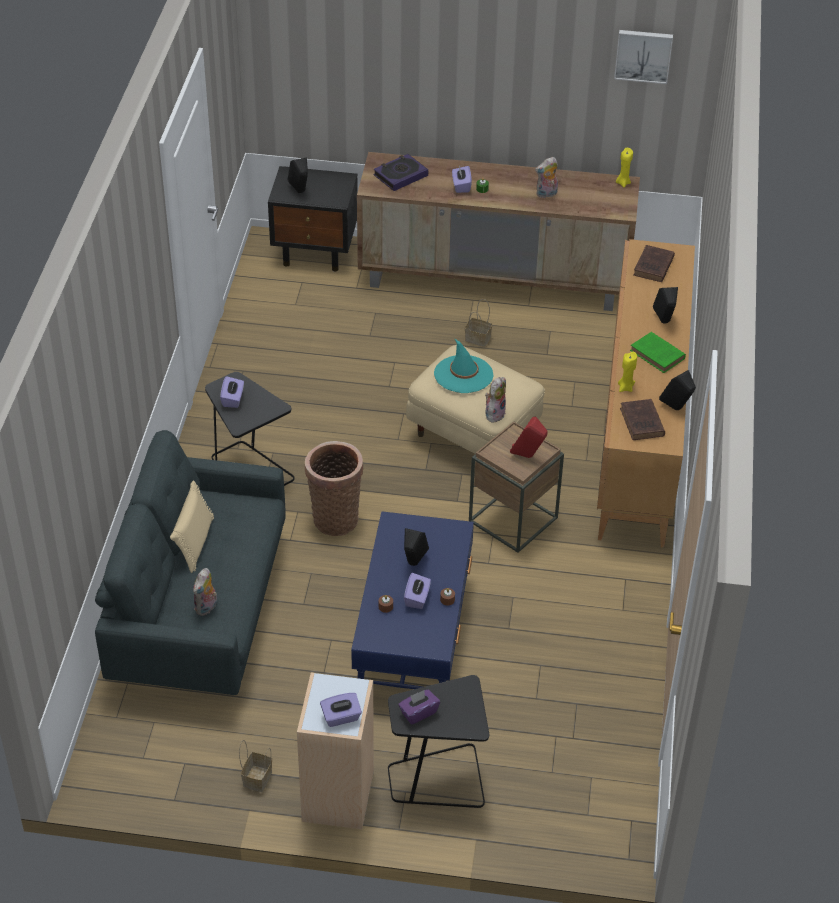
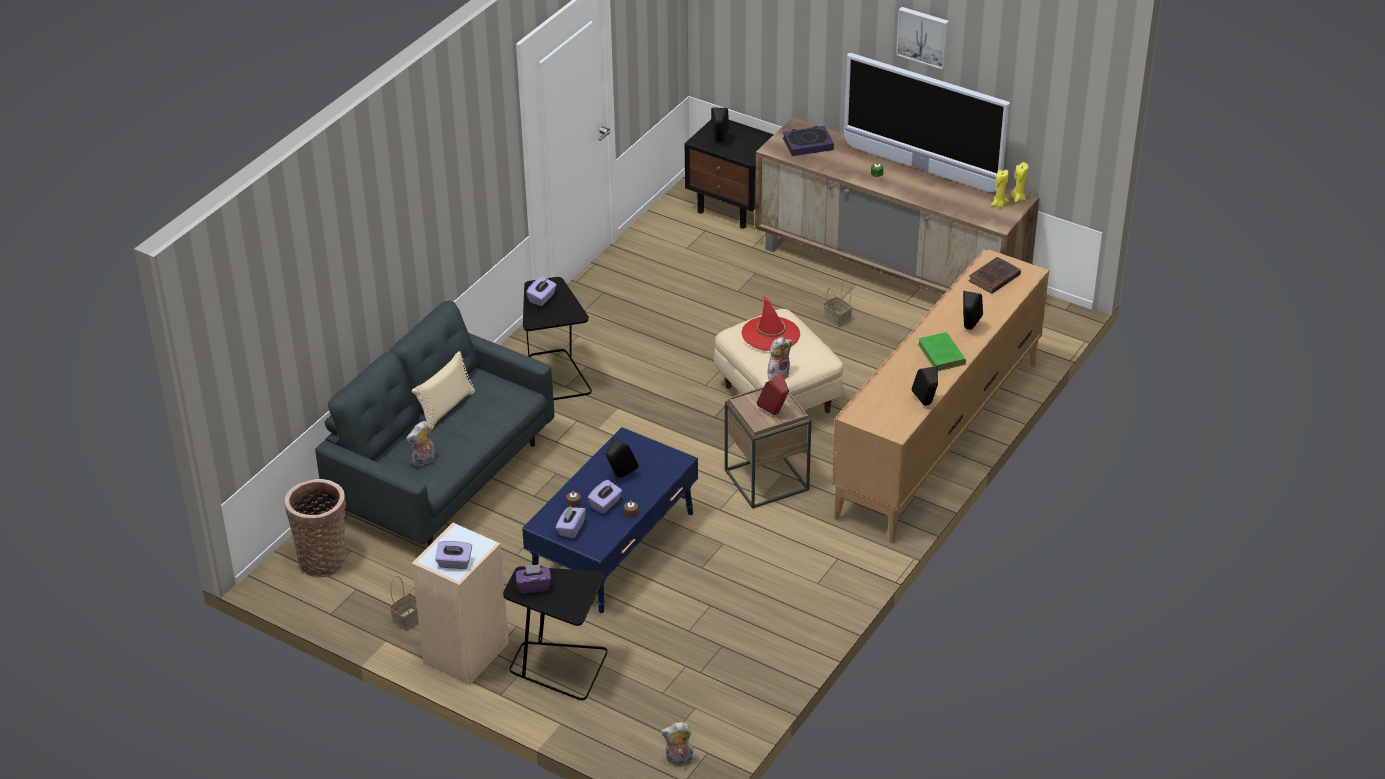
camera: 25 degrees right, 5 degrees down
basket [305,441,363,536] -> basket moved to [285,479,346,578]
turquoise hat [434,339,493,393] -> red hat [742,295,800,351]
purple tissue box [452,166,472,193] -> purple tissue box moved to [556,506,586,539]
plush toy [535,157,558,198] -> plush toy moved to [660,722,696,765]
picture [614,30,673,84] -> picture moved to [896,7,949,70]
yellow candle [618,352,637,392] -> yellow candle moved to [991,170,1009,209]
brown book [620,399,665,440] -> none
none -> television [844,53,1010,192]

